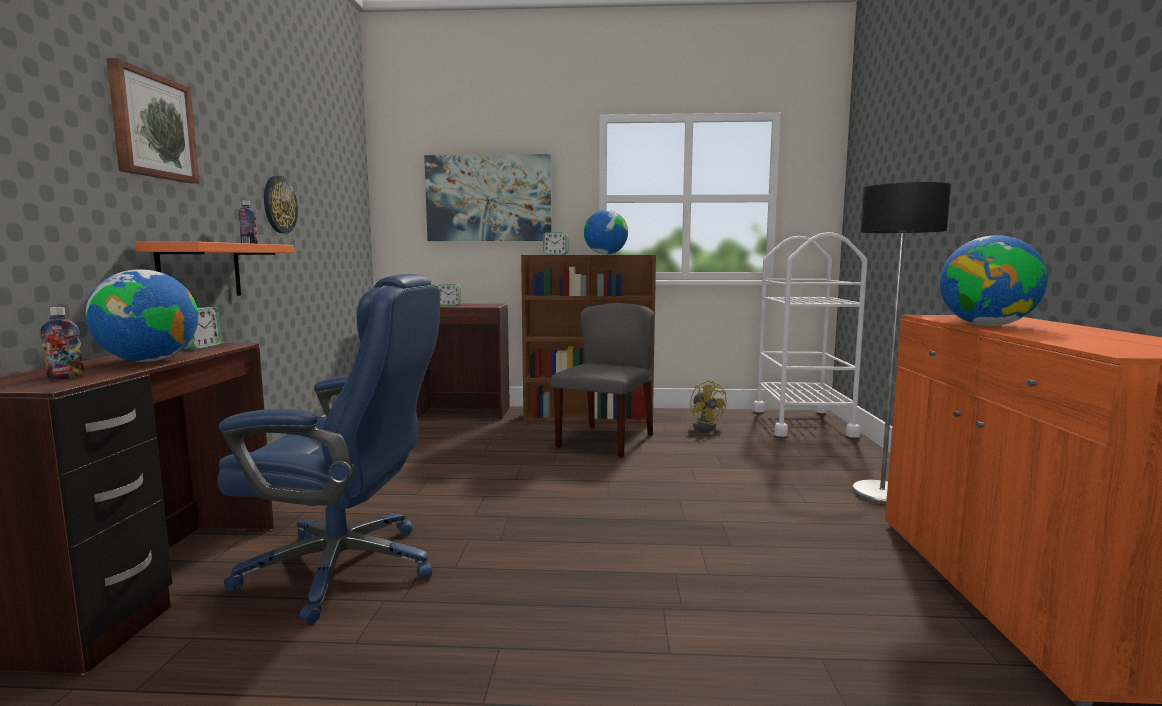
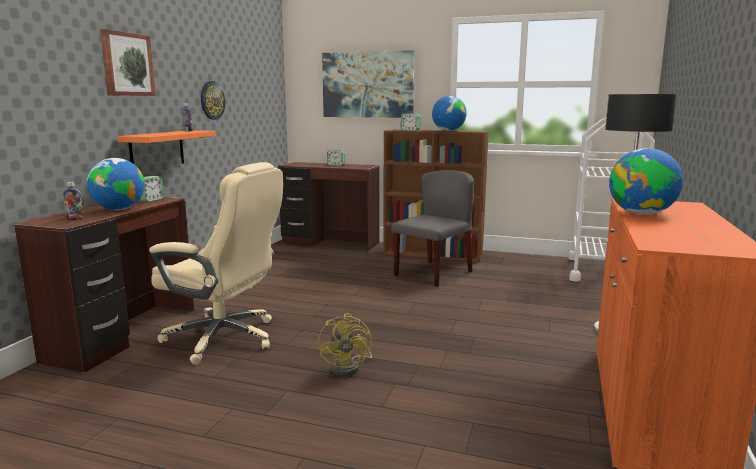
camera: 15 degrees right, 5 degrees up
blue office chair [218,274,440,624] -> beige office chair [149,162,283,365]
yellow fan [689,380,727,430] -> yellow fan moved to [318,313,372,376]

